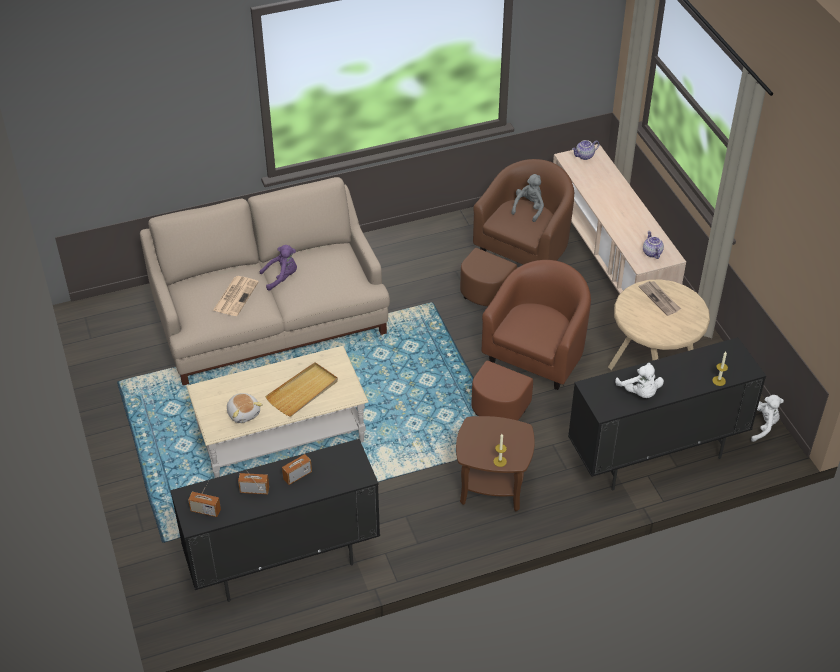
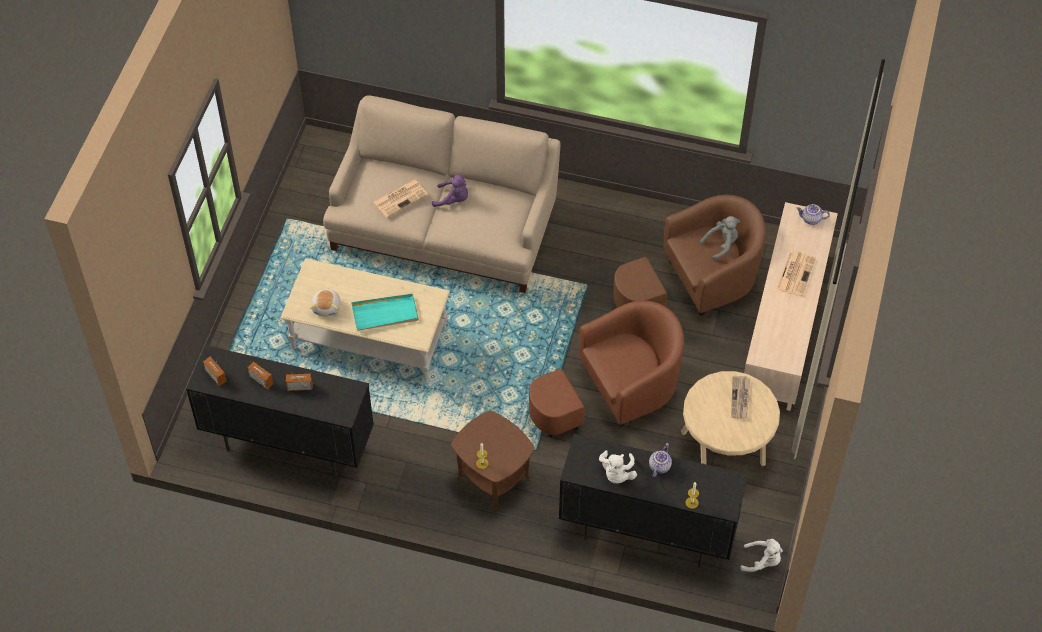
camera: 35 degrees right, 10 degrees up
beige tray [265,362,338,416] -> turquoise tray [351,294,419,331]
teapot [643,231,664,259] -> teapot moved to [649,443,672,477]
none -> newspaper [777,251,816,297]

